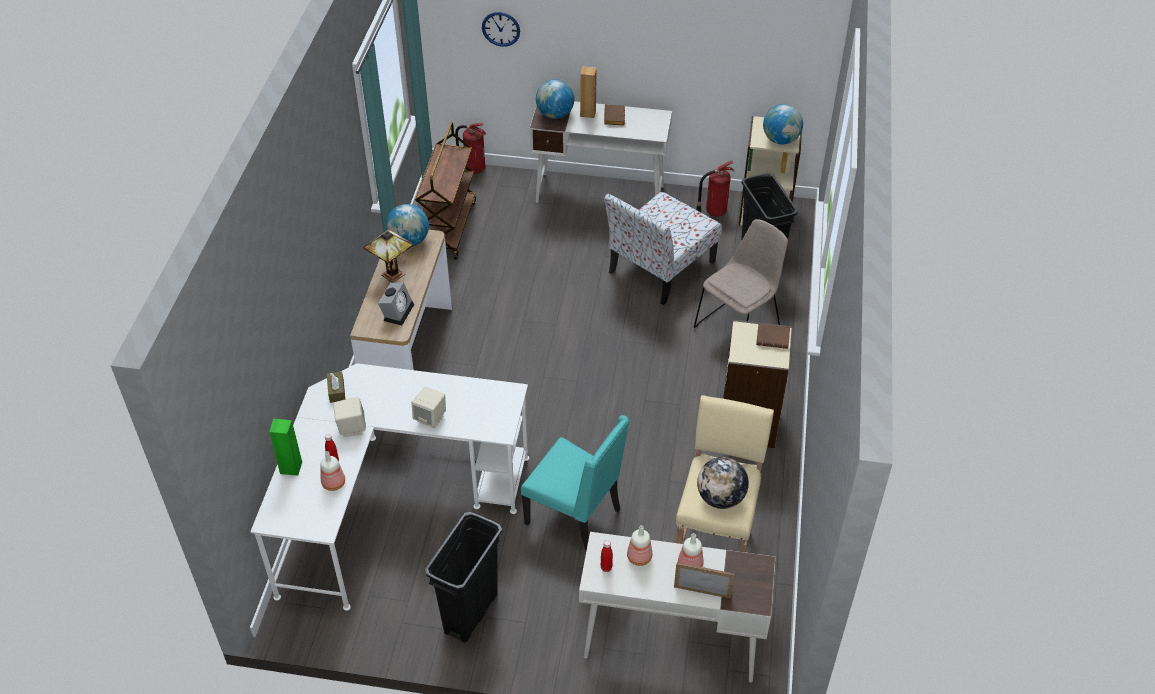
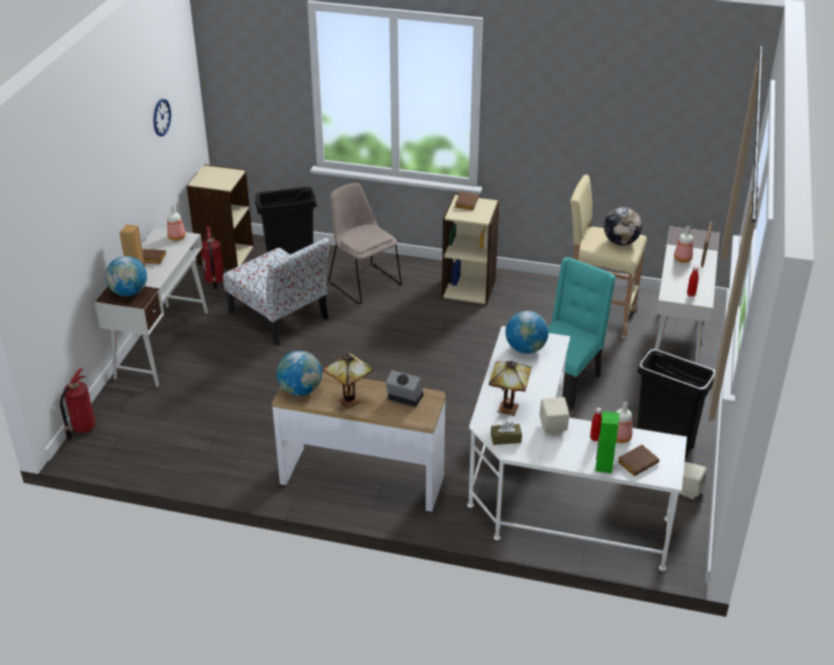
camera: 85 degrees left, 10 degrees down
beige speaker [412,387,446,428] -> beige speaker moved to [679,462,707,499]
brown cart [415,122,476,260] -> none
wall clock [482,12,520,47] -> wall clock moved to [153,99,171,136]
bottle [627,525,652,566] -> bottle moved to [167,205,186,241]
globe [763,104,803,144] -> globe moved to [505,311,549,354]
none -> table lamp [489,361,532,416]
none -> brown book [617,445,659,476]

